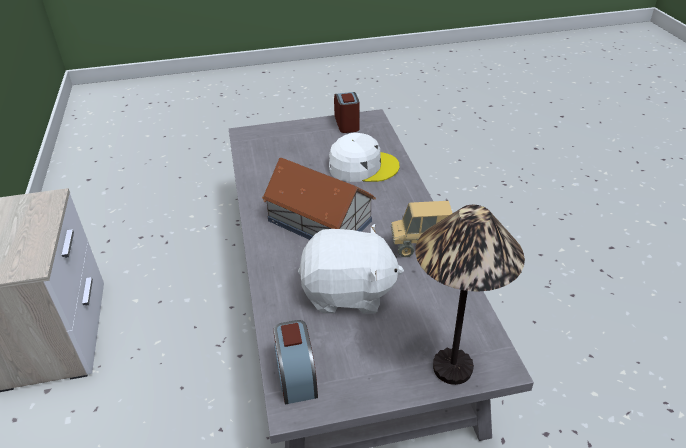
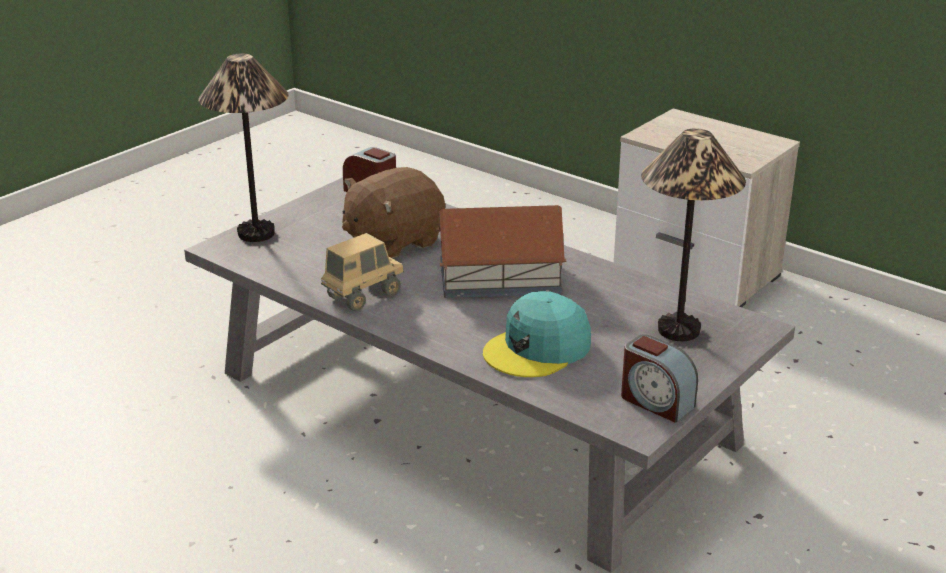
camera: 140 degrees right, 10 degrees down
white plush toy [298,224,404,314] -> brown plush toy [342,167,445,258]
white cap [329,133,400,182] -> turquoise cap [483,291,591,377]
none -> table lamp [641,128,746,341]

